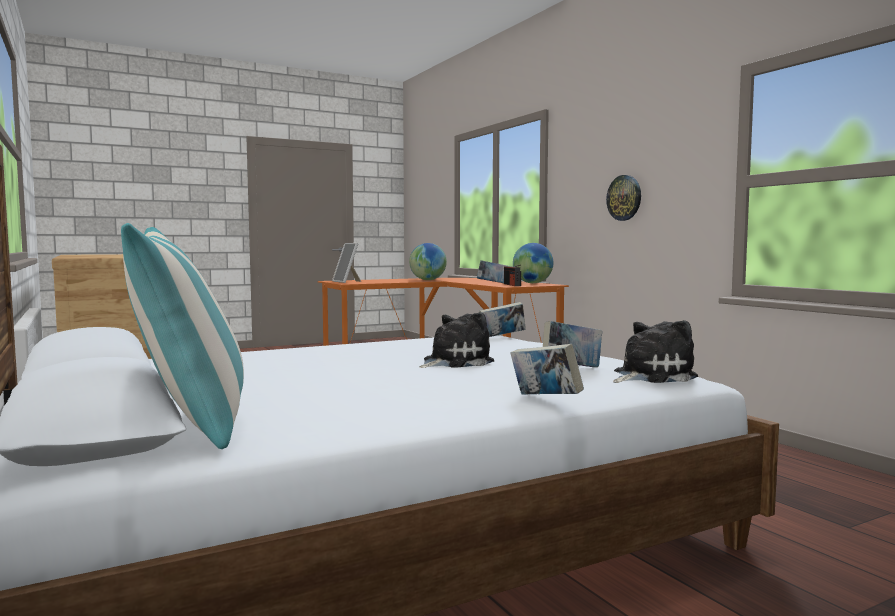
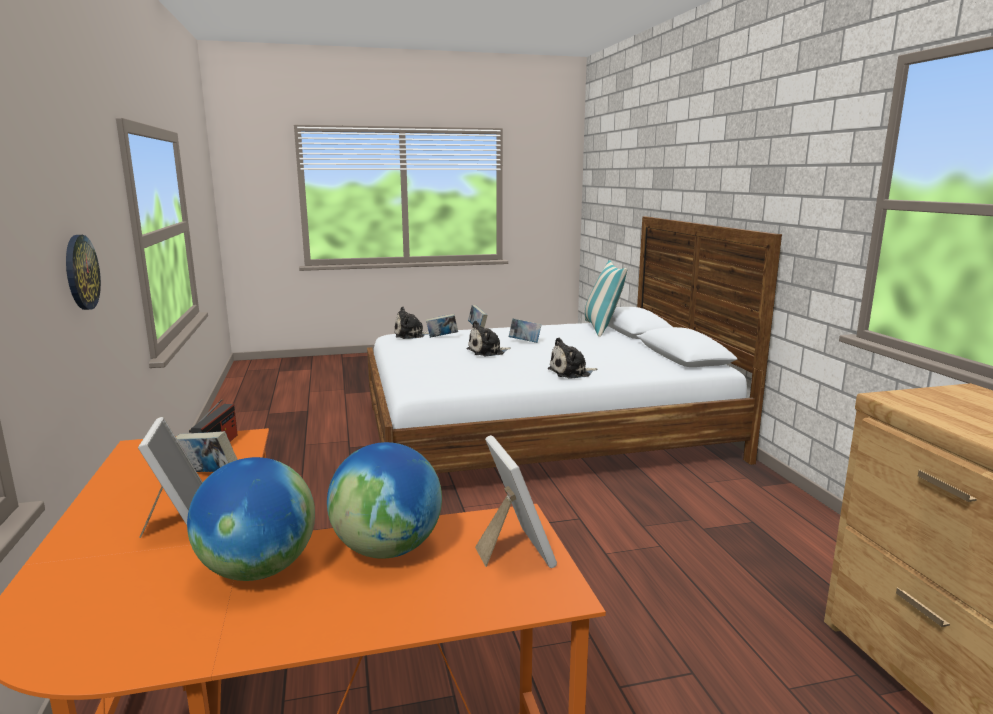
camera: 165 degrees left, 10 degrees up
book [479,302,526,337] -> book moved to [509,318,541,343]
globe [513,243,553,283] -> globe moved to [327,442,442,559]
none -> picture frame [138,417,203,538]
none -> plush toy [547,338,598,379]

